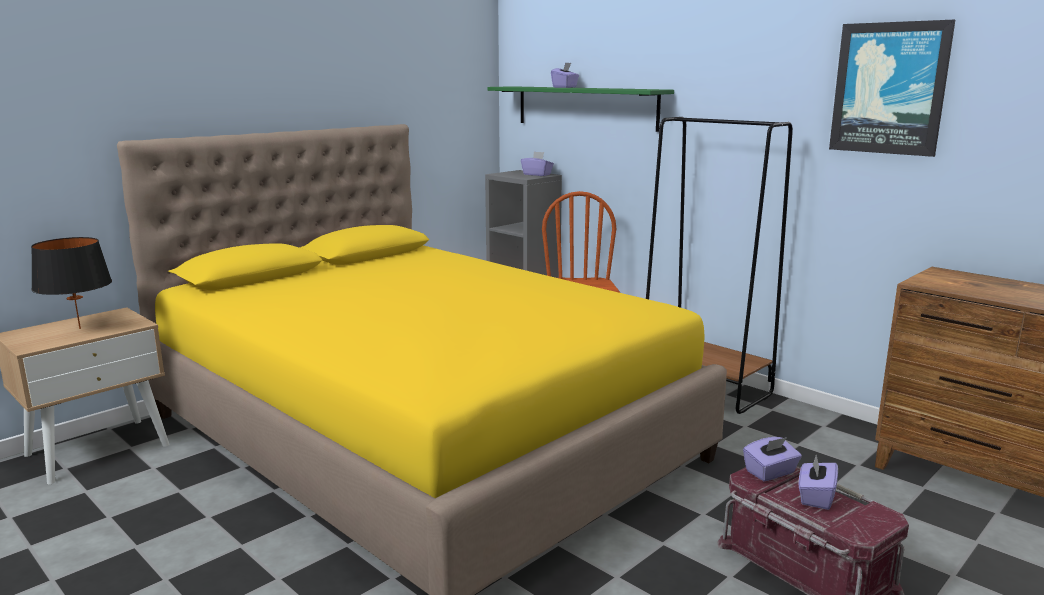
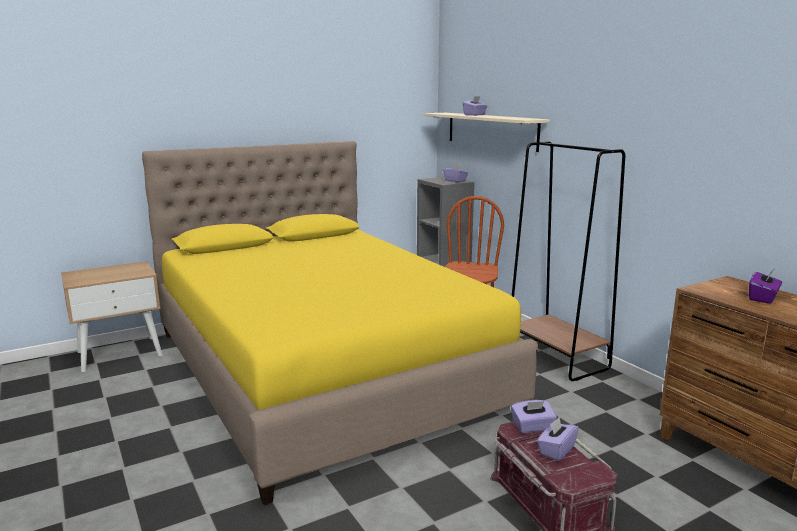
camera: 15 degrees right, 0 degrees up
black table lamp [31,237,112,329] -> none
green shelf [487,86,674,132] -> beige shelf [424,113,549,152]
picture [829,20,955,157] -> none
none -> purple tissue box [749,270,782,304]

